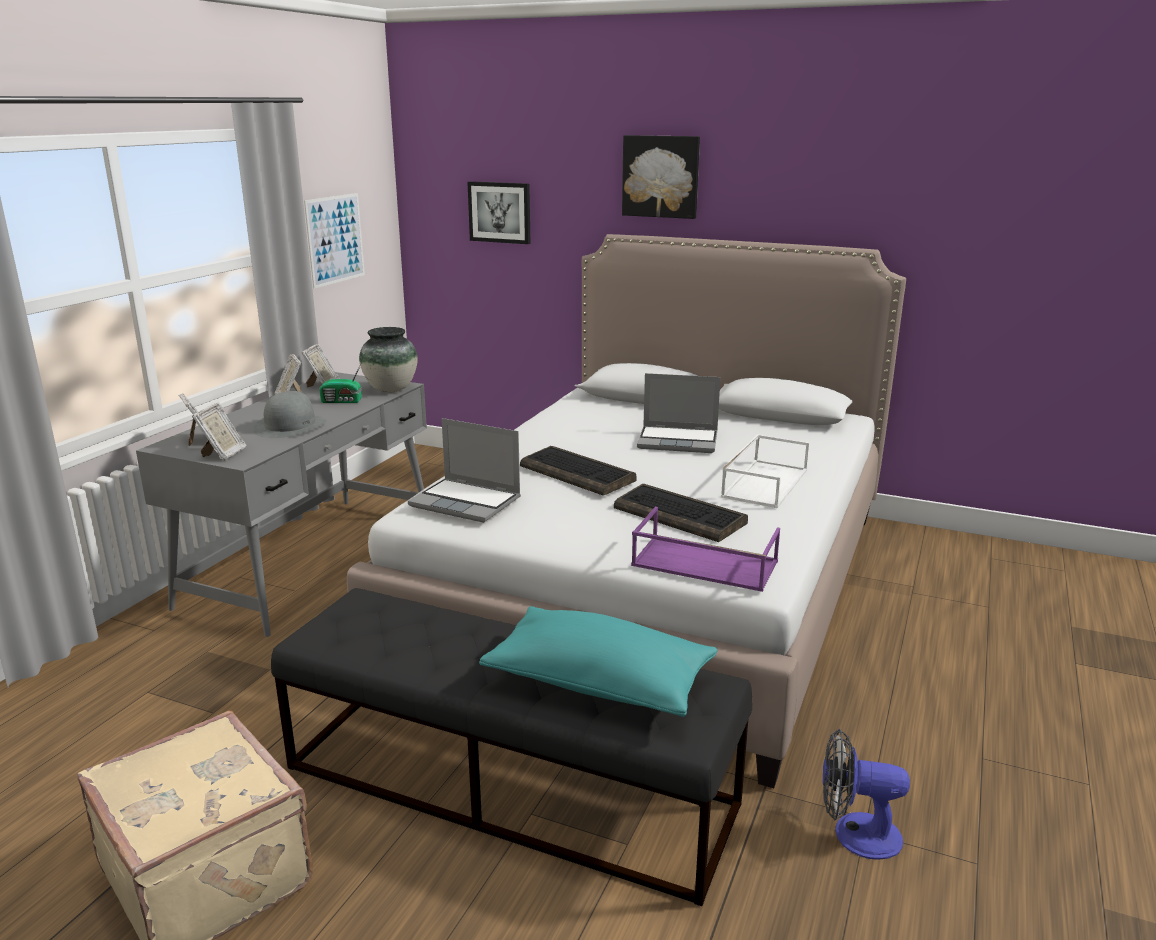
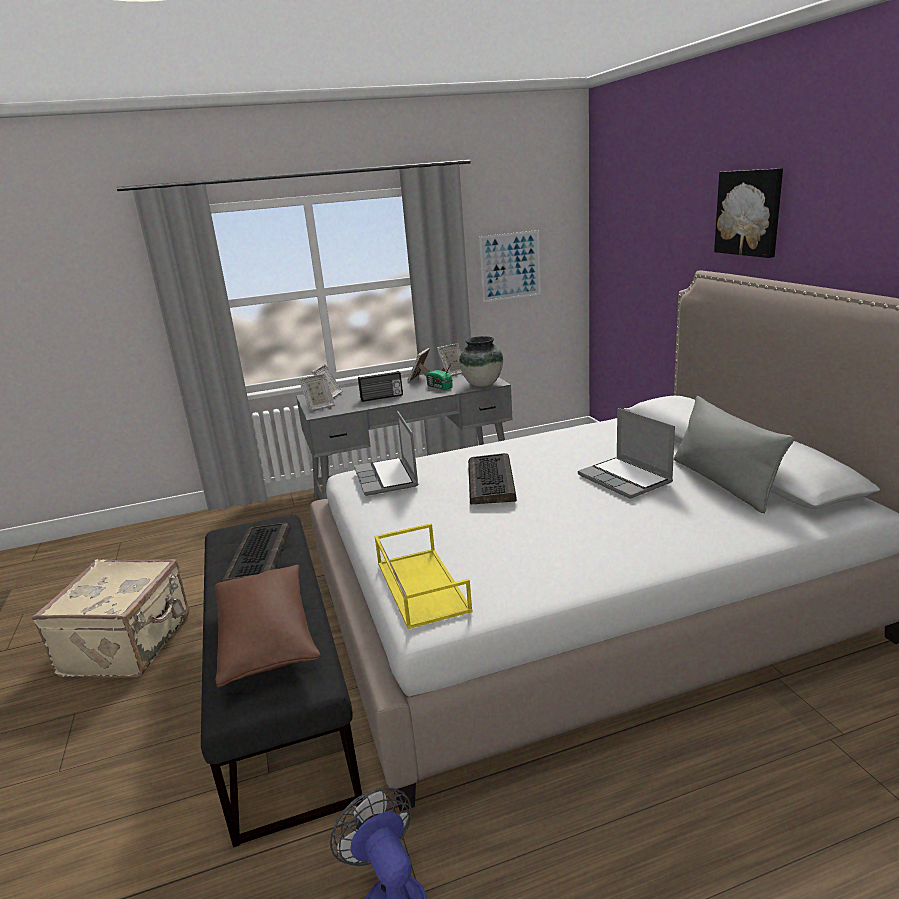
camera: 50 degrees right, 0 degrees up
grey hat [253,391,327,438] -> radio [358,371,403,402]
picture [467,181,530,244] -> none
turquoise pillow [479,606,717,717] -> brown pillow [215,565,321,688]
keyboard [614,484,748,542] -> keyboard moved to [222,522,290,582]
purple tray [631,507,780,592] -> yellow tray [375,523,473,629]
white tray [721,434,810,508] -> none
none -> grey pillow [674,396,794,513]

